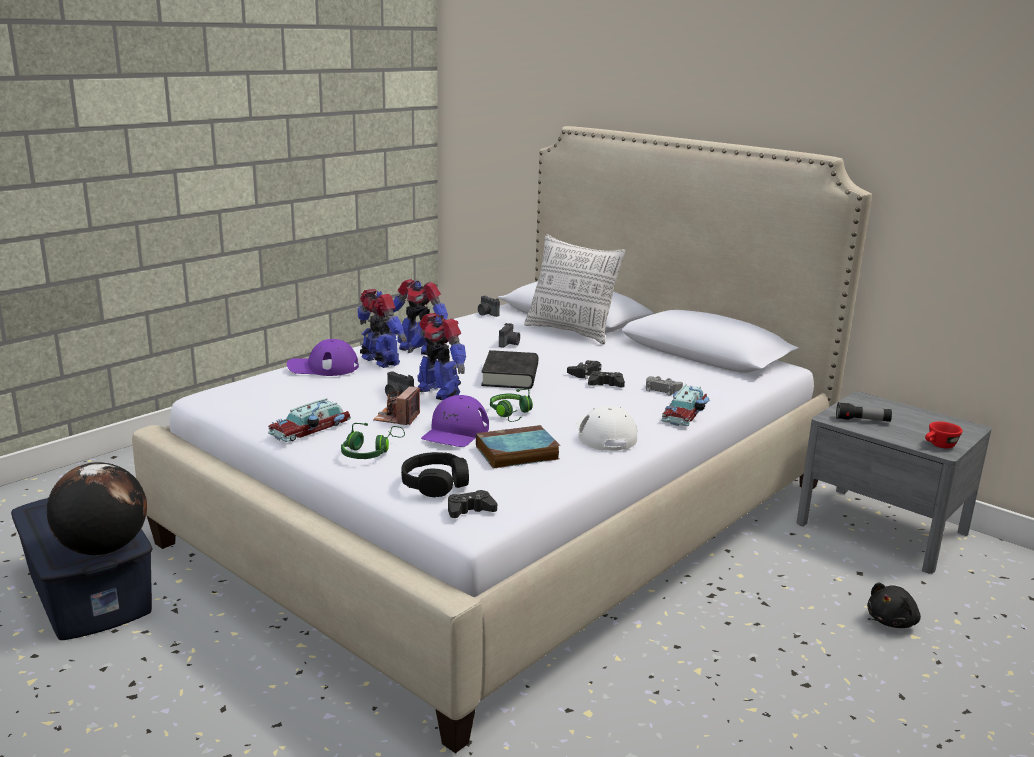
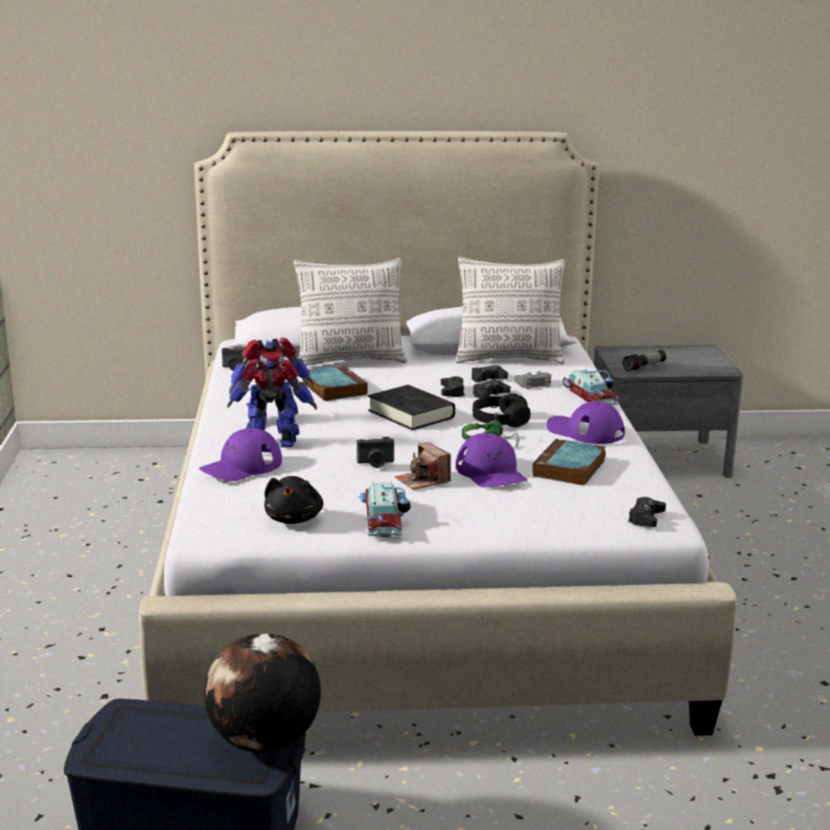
camera: 45 degrees left, 0 degrees up
green headphones [341,423,405,459] -> none
black headphones [401,452,469,497] -> black headphones moved to [473,393,531,428]
toy robot [408,313,466,400] -> none
camera [499,323,520,348] -> book [302,365,368,401]
white cap [576,406,637,451] -> purple cap [546,401,625,444]
black plush toy [867,583,921,628] -> black plush toy moved to [264,476,323,524]
red cup [925,421,963,449] -> none
none -> pillow [455,256,565,364]
none -> black game controller [472,365,508,382]

